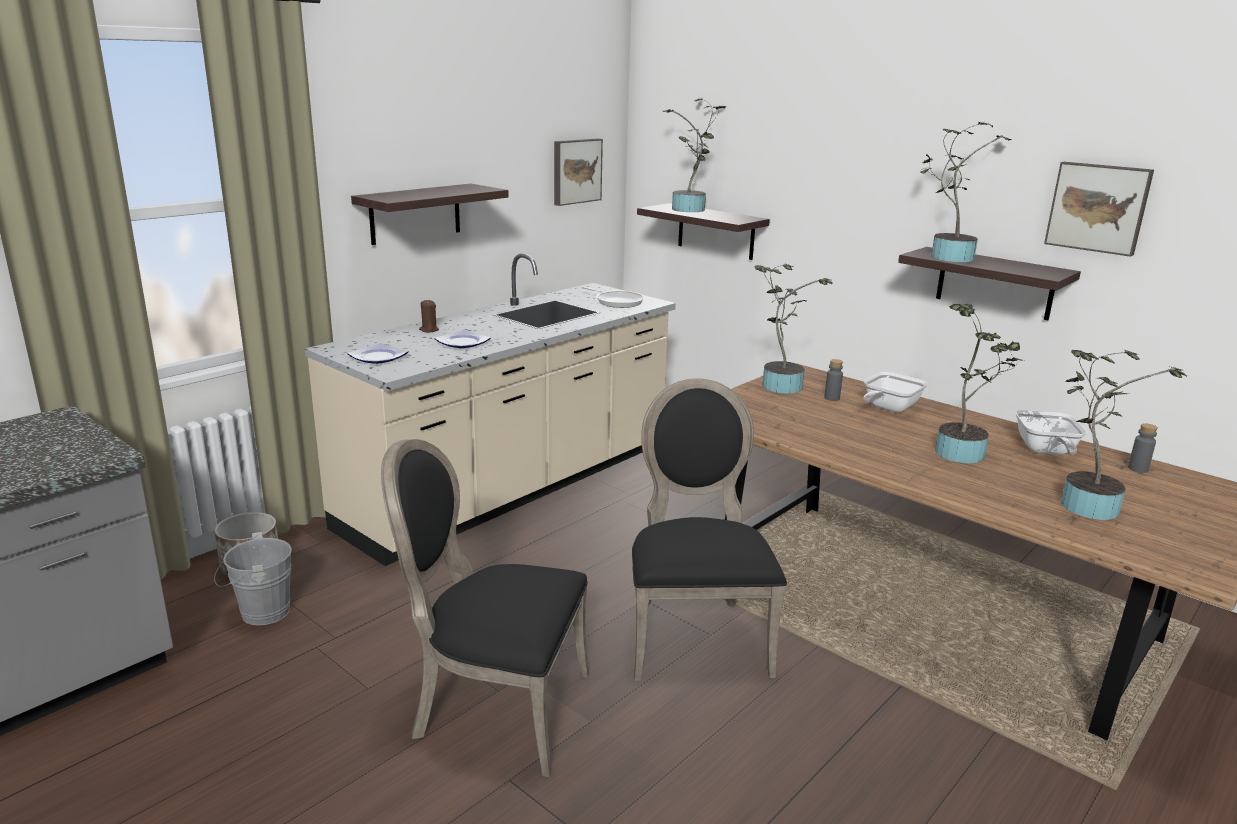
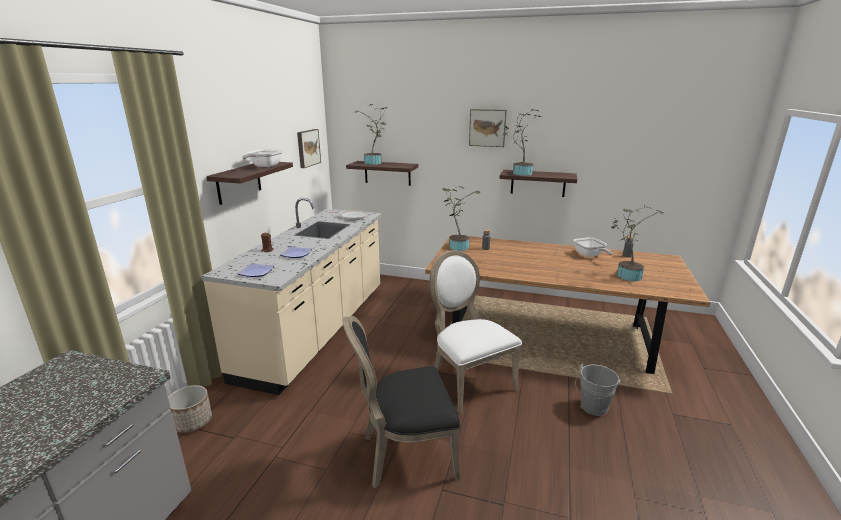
camera: 25 degrees left, 0 degrees up
grey bucket [214,532,292,626] -> grey bucket moved to [575,364,621,416]
black chair [632,378,787,681] -> white chair [429,250,522,414]
frying pan [863,372,927,412] -> frying pan moved to [242,149,283,167]
potted plant [935,304,1024,464] -> none
picture [1044,162,1154,257] -> picture moved to [469,109,507,147]

